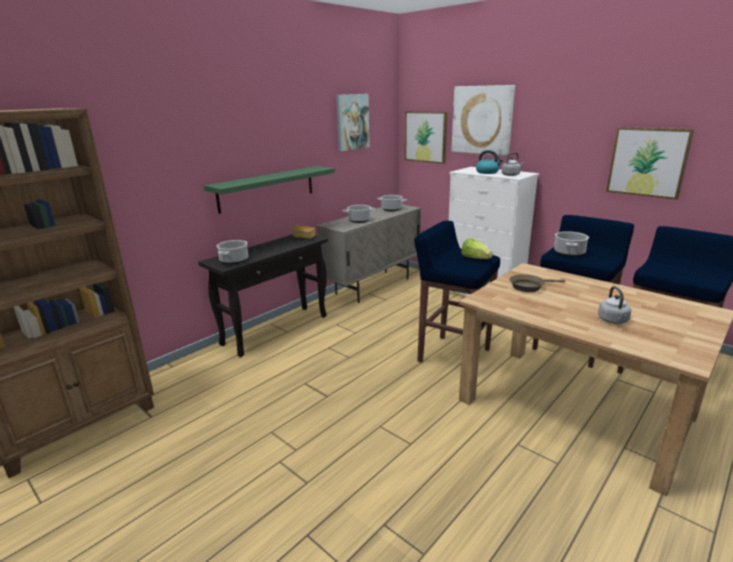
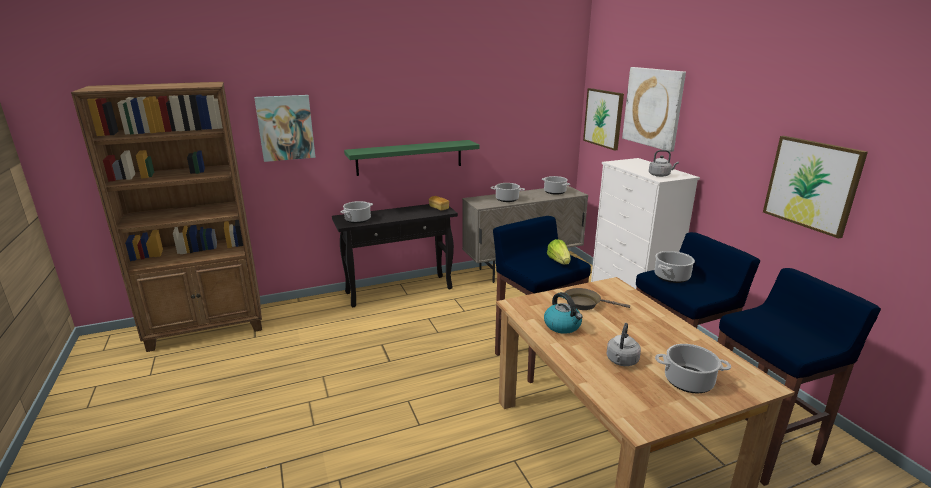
camera: 25 degrees right, 0 degrees up
picture [336,94,370,151] -> picture moved to [254,95,316,162]
kettle [476,150,503,174] -> kettle moved to [544,292,582,334]
none -> cooking pot [655,344,731,393]

